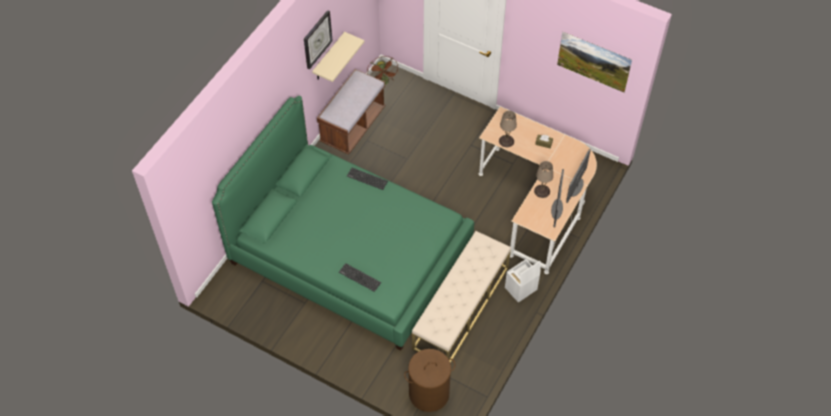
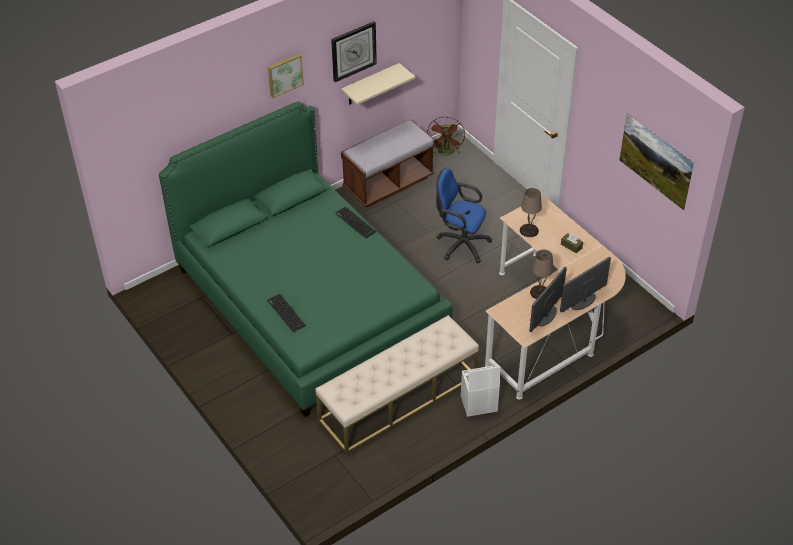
camera: 25 degrees right, 10 degrees down
brown laundry basket [404,349,455,412] -> none
none -> picture [268,54,304,98]
none -> blue office chair [436,168,492,263]

